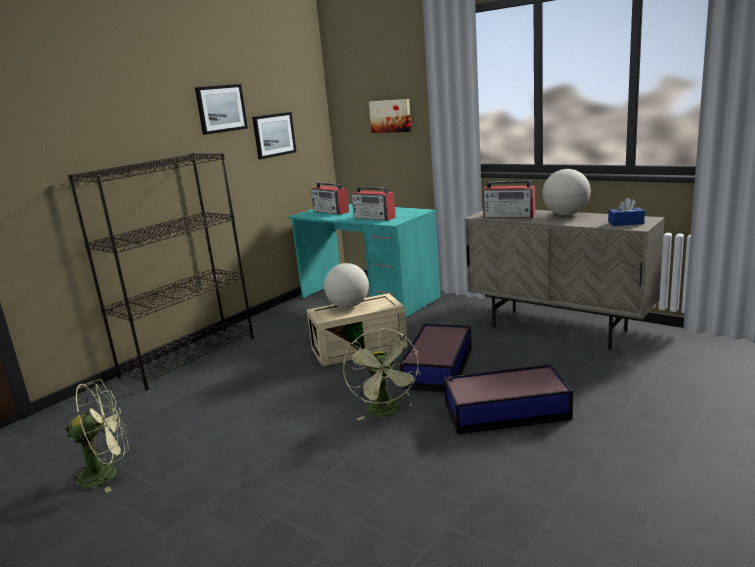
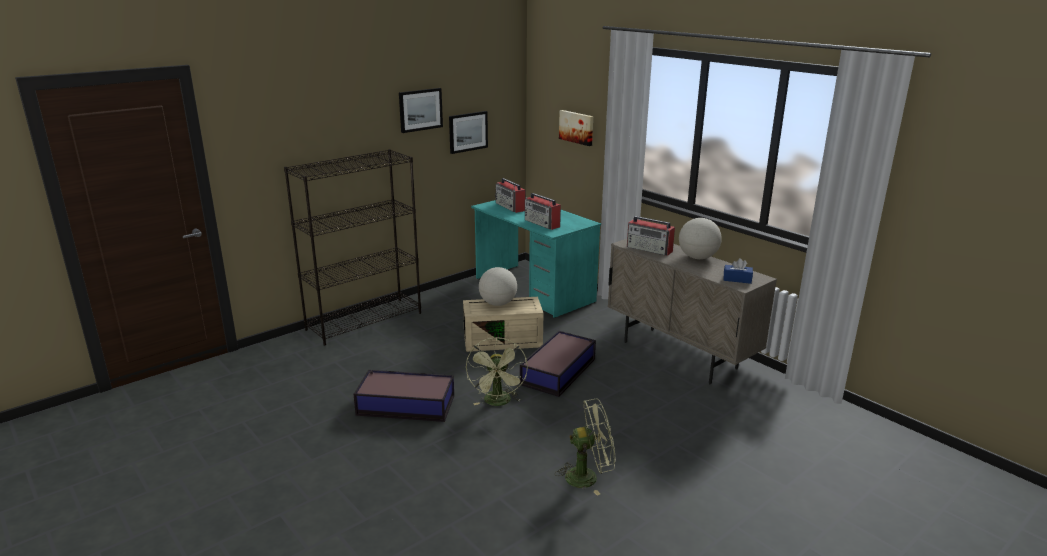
camera: 10 degrees right, 5 degrees up
green fan [65,379,129,492] -> green fan moved to [555,399,616,496]
storage box [444,364,573,434] -> storage box moved to [353,370,454,422]

